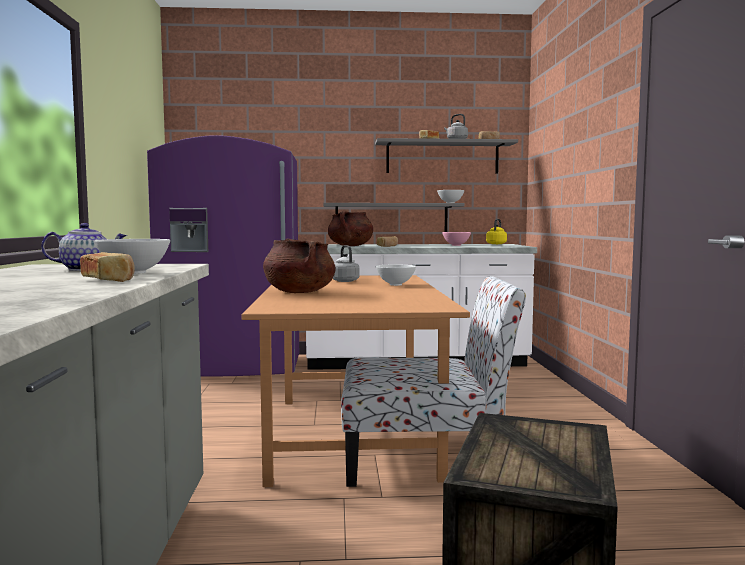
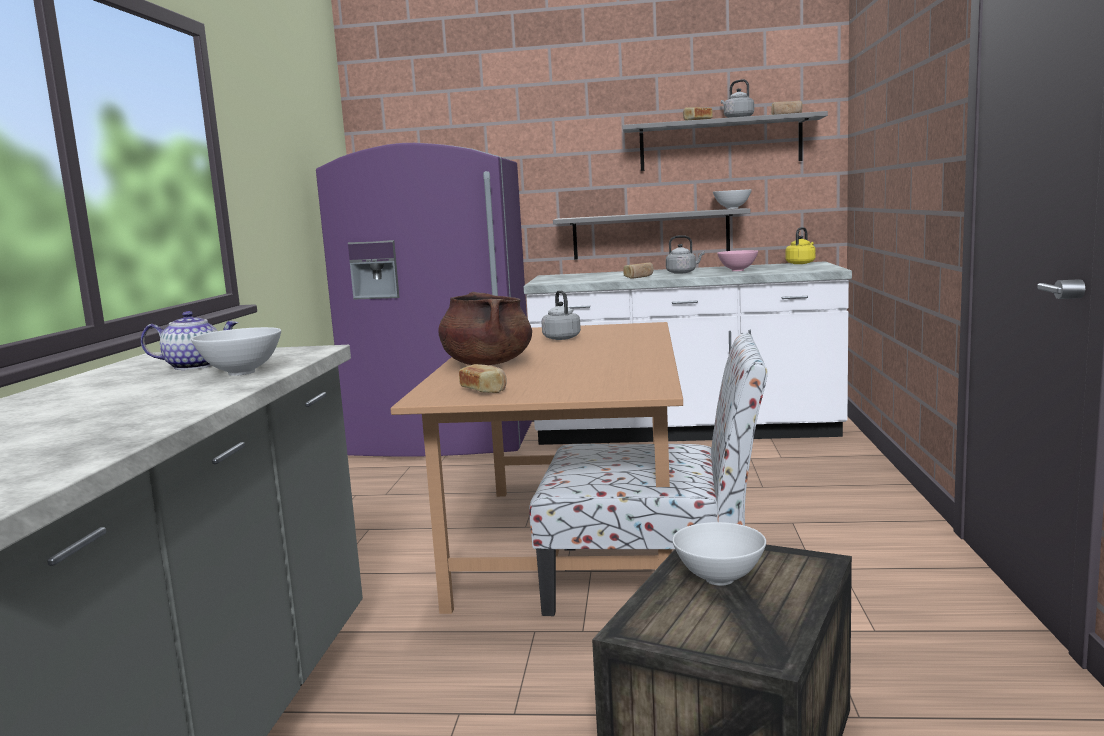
camera: 10 degrees right, 5 degrees up
bread [80,252,135,282] -> bread moved to [459,364,507,393]
brown cooking pot [328,211,373,246] -> none
white bowl [376,265,416,286] -> white bowl moved to [672,522,766,586]
none -> grey kettle [666,235,705,274]

